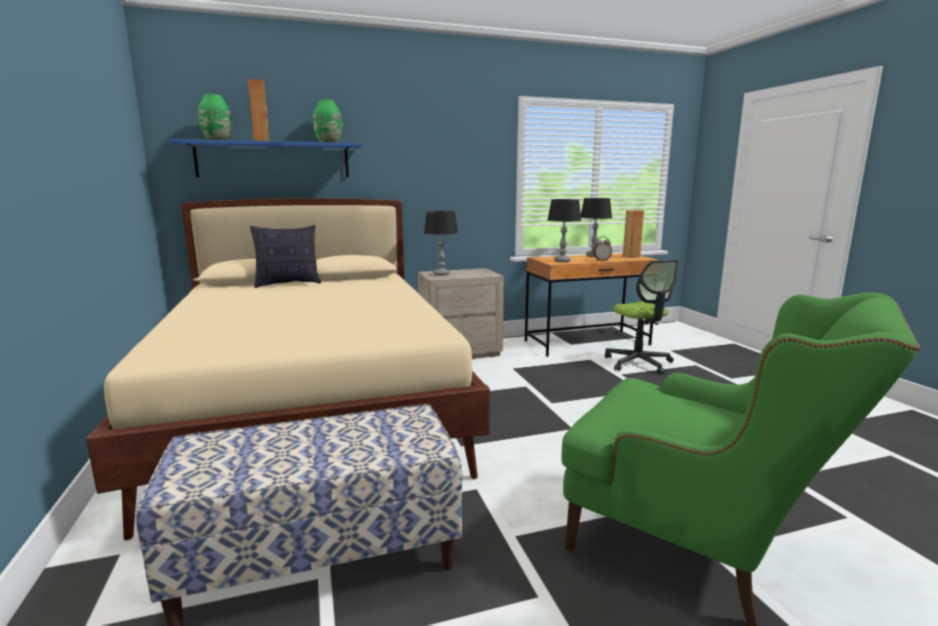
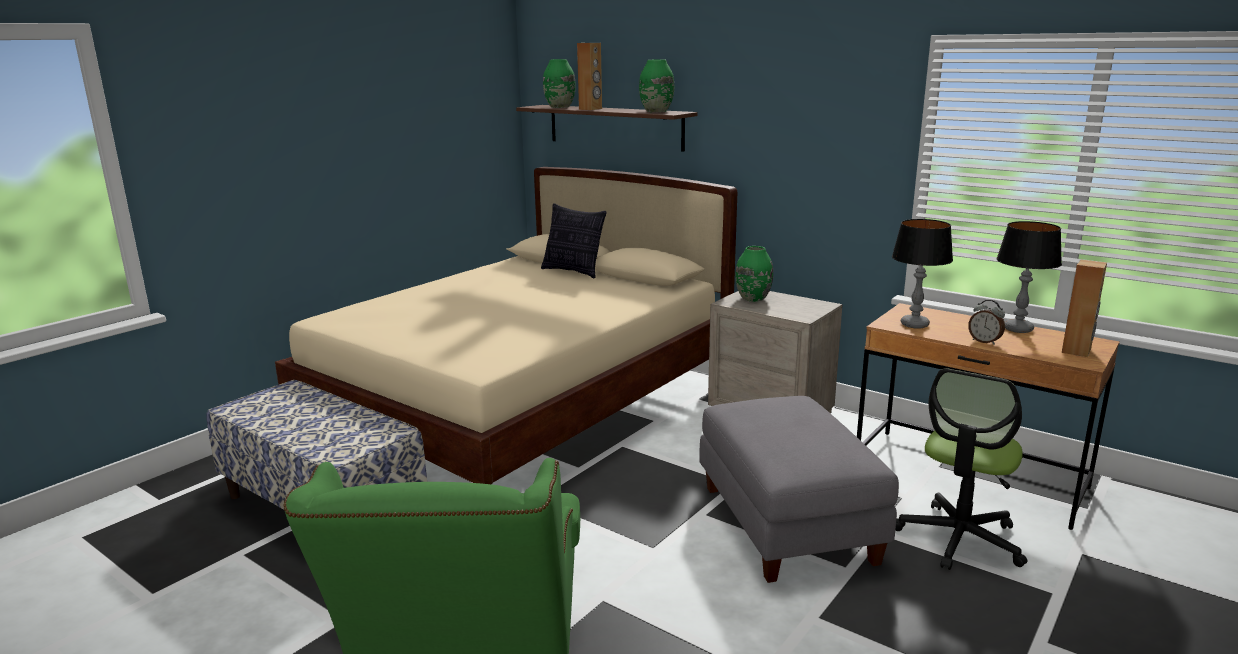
camera: 55 degrees right, 5 degrees up
blue shelf [169,139,362,177] -> brown shelf [516,105,698,152]
table lamp [424,211,458,276] -> green vase [735,246,773,302]
none -> grey ottoman [699,396,899,583]

